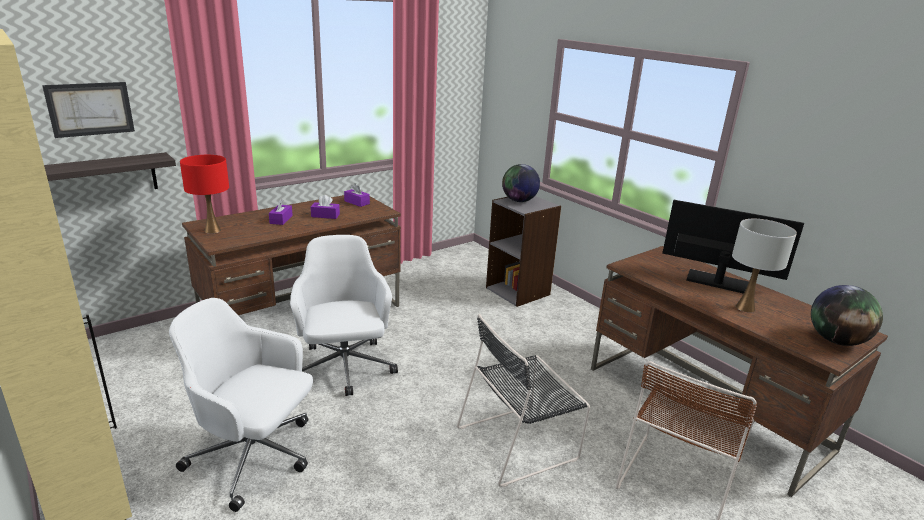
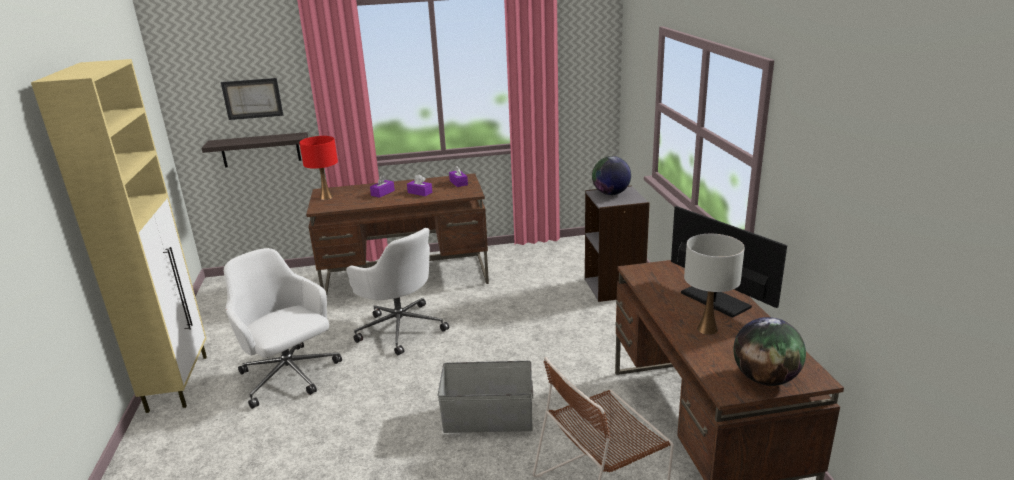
camera: 30 degrees right, 0 degrees up
white office chair [290,235,398,396] -> white office chair turned 120 degrees clockwise [346,228,449,355]
black chair [457,314,590,487] -> grey storage box [438,361,533,433]

